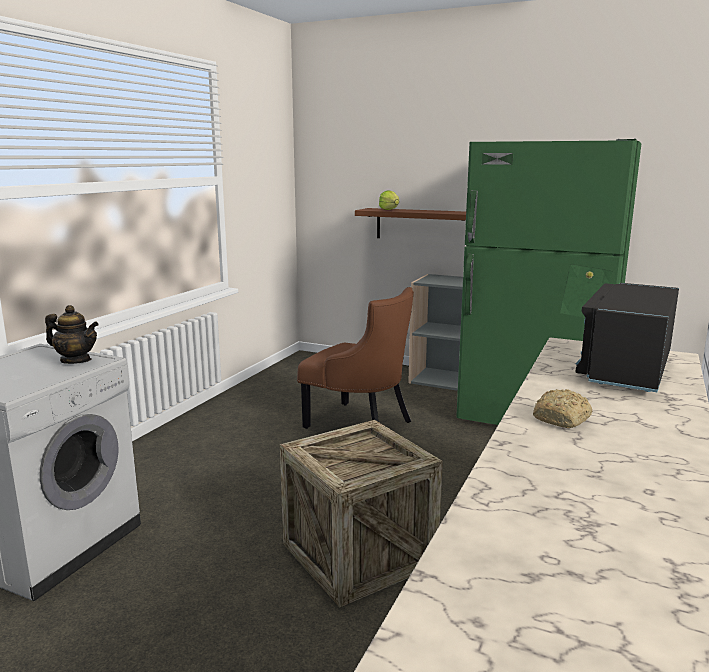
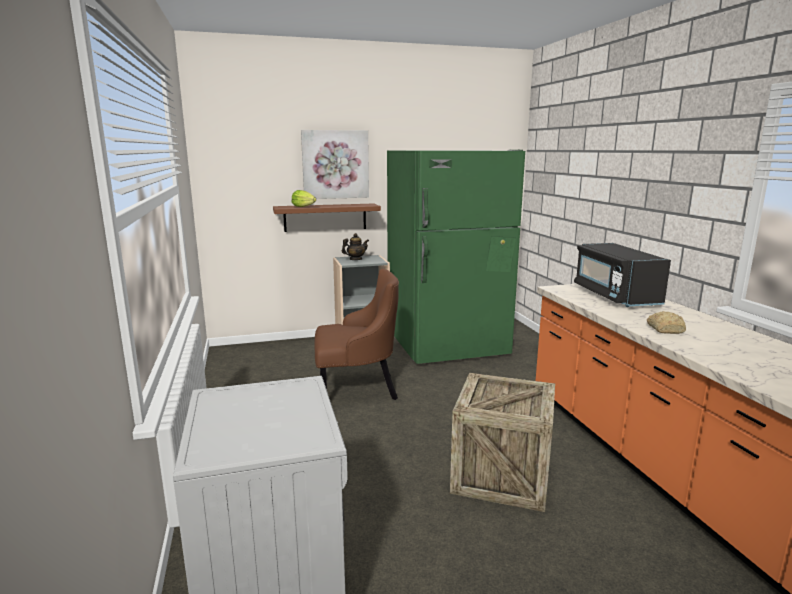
camera: 40 degrees left, 0 degrees up
teapot [45,305,99,364] -> teapot moved to [342,233,369,260]
none -> picture [301,130,369,199]

